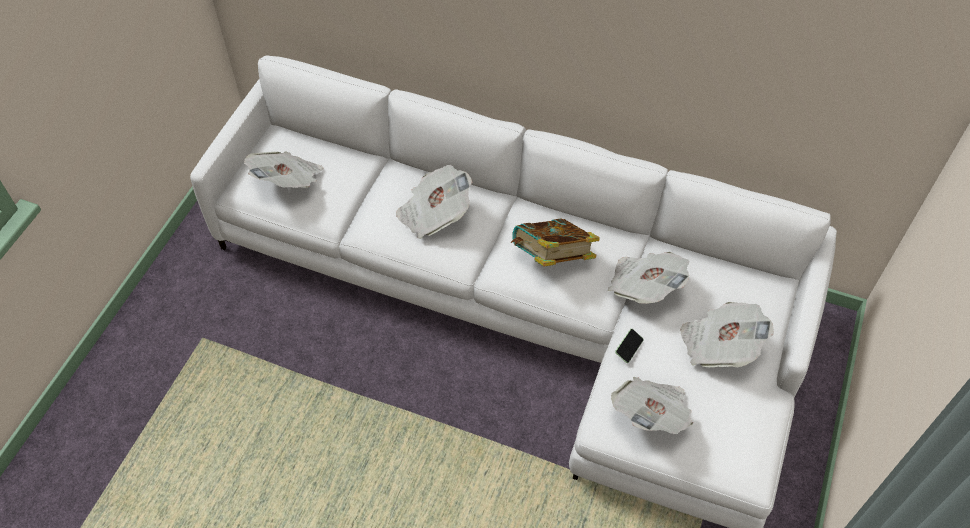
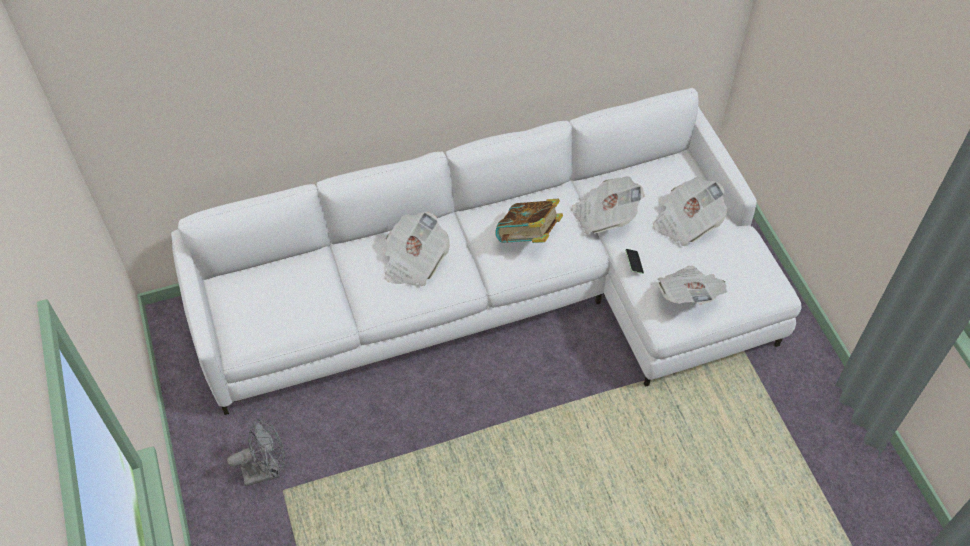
camera: 40 degrees left, 0 degrees up
newspaper [244,151,323,188] -> none
none -> grey fan [227,419,285,486]

